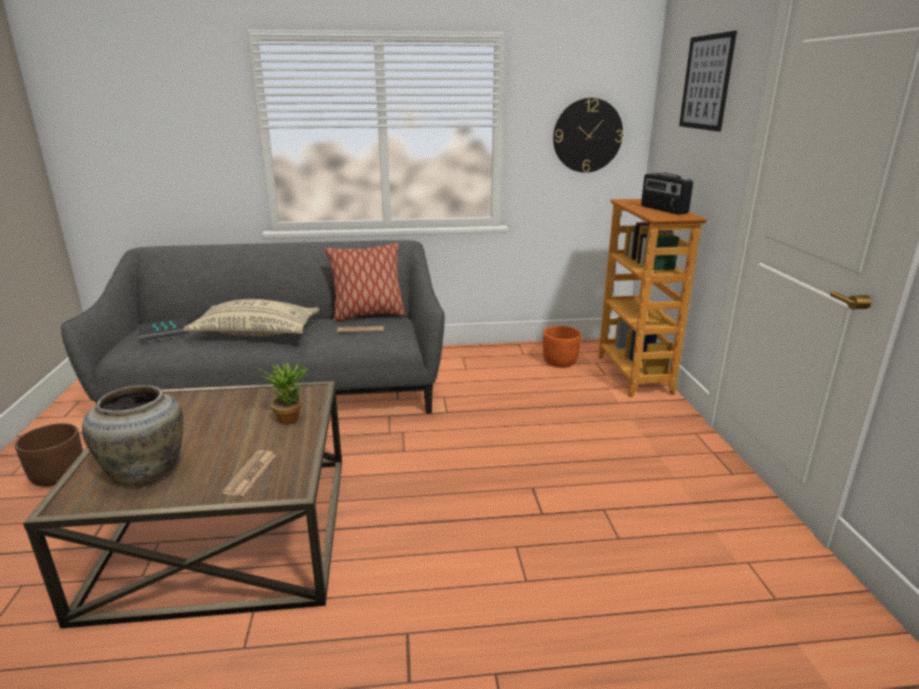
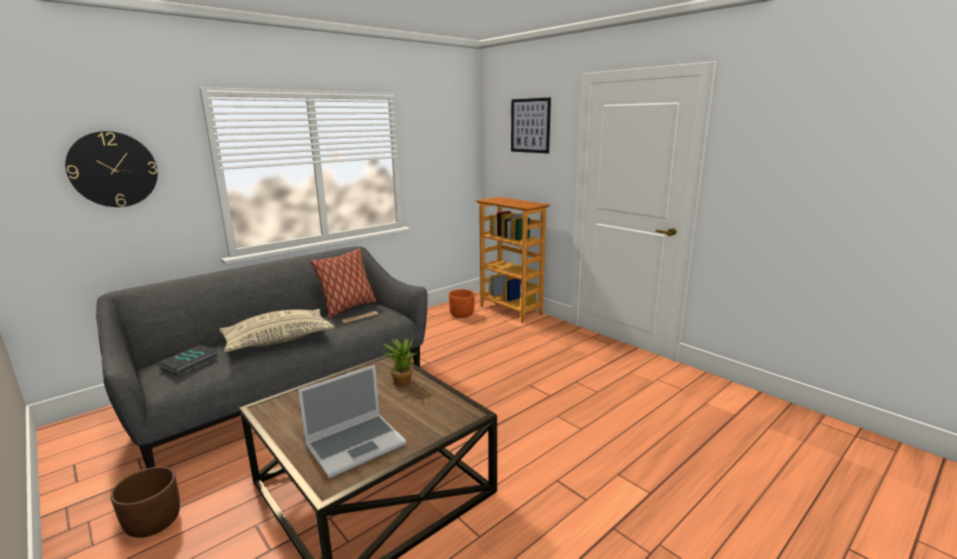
camera: 35 degrees left, 5 degrees down
beige vase [82,385,183,486] -> laptop [298,365,406,478]
newspaper [222,450,276,496] -> none
wall clock [553,98,623,173] -> wall clock moved to [65,131,158,207]
radio [641,173,693,215] -> none

